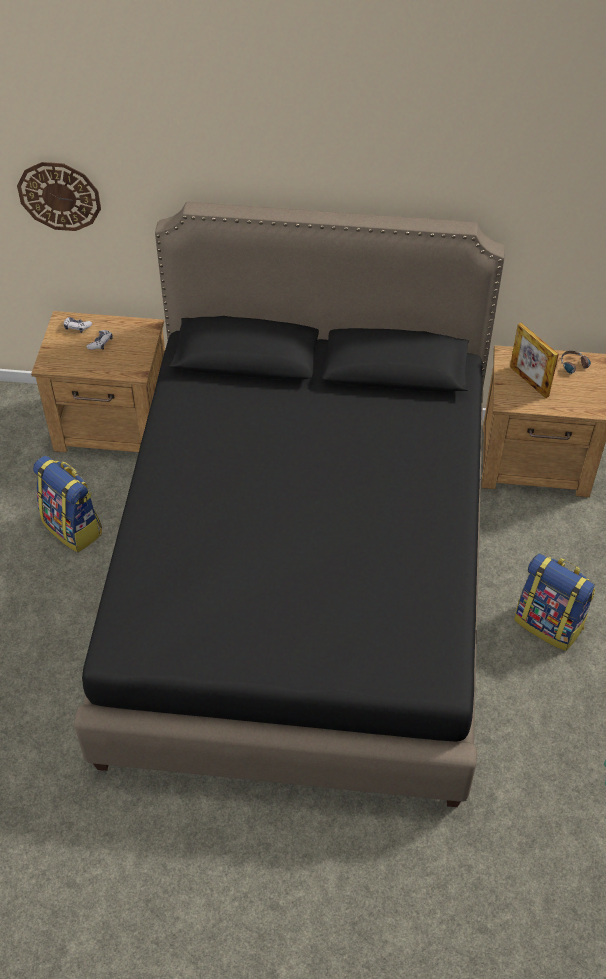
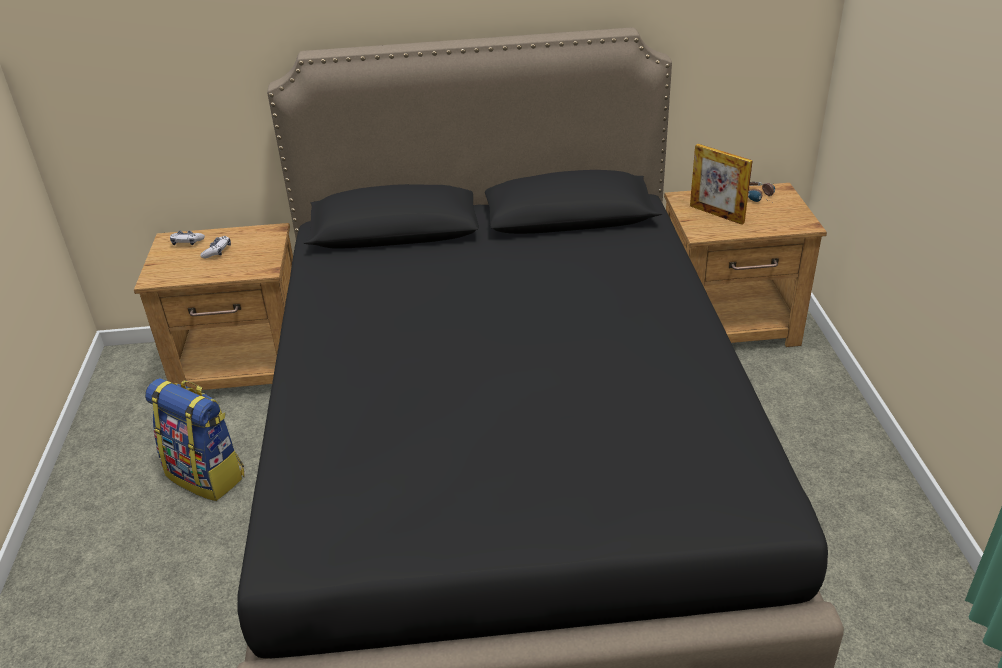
camera: 10 degrees left, 15 degrees down
wall clock [17,162,101,231] -> none
backpack [514,553,595,651] -> none

